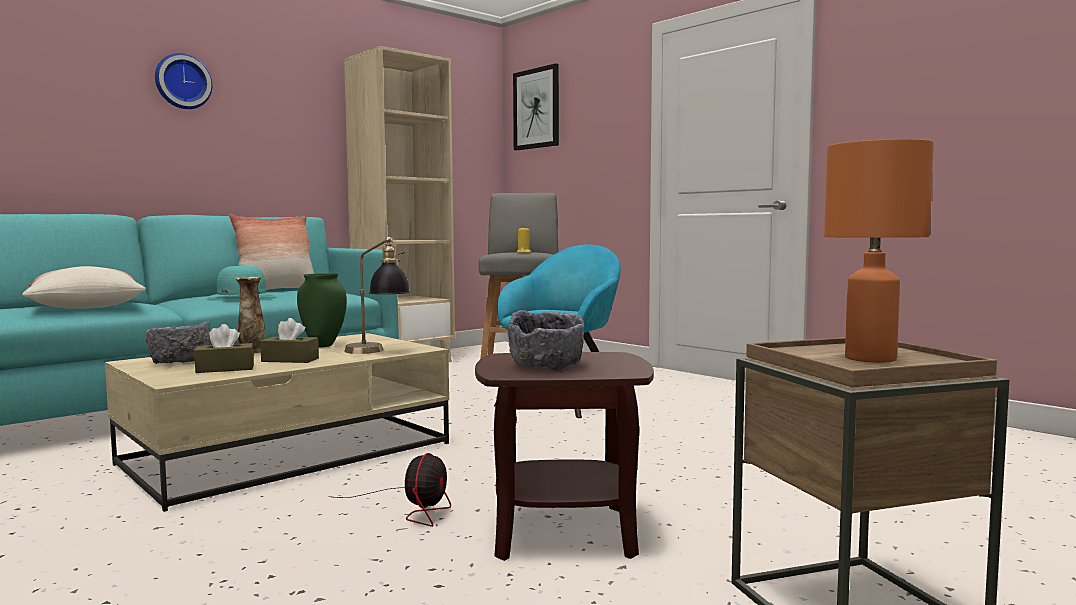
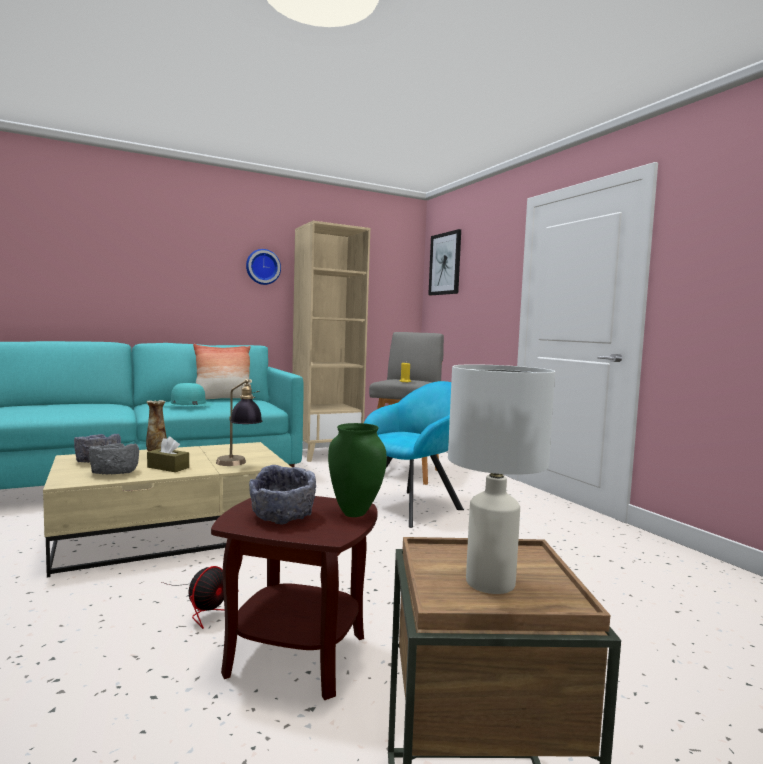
camera: 15 degrees right, 0 degrees up
pillow [22,266,146,309] -> none
wall clock [155,53,212,109] -> wall clock moved to [246,249,281,285]
brown tissue box [194,324,254,373] -> grey bowl [89,443,139,474]
green vase [297,273,347,347] -> green vase moved to [328,423,387,517]
orange table lamp [824,139,934,363] -> white table lamp [448,364,555,594]

